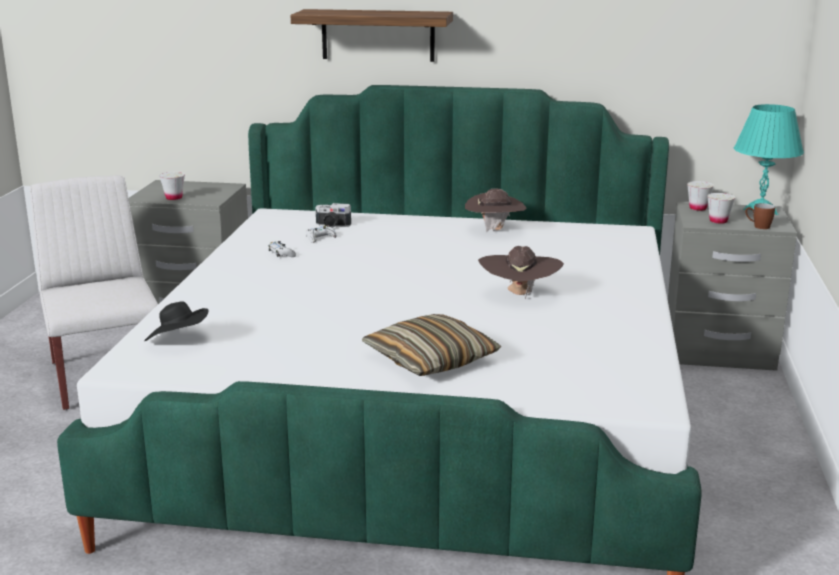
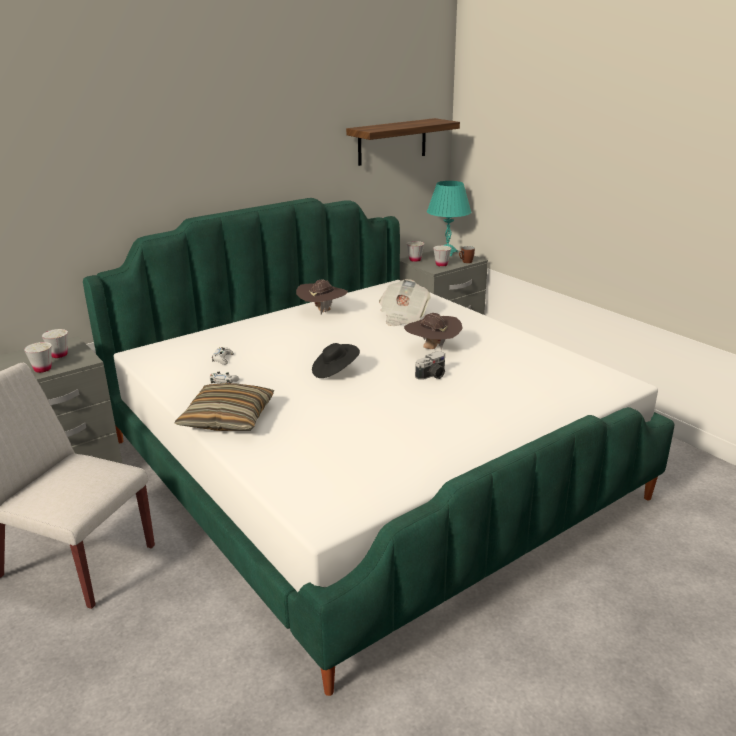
camera: 45 degrees left, 5 degrees up
black hat [144,301,208,341] -> black hat moved to [312,343,360,378]
shelf [291,9,453,62] -> shelf moved to [346,118,460,166]
camera [315,203,351,228] -> camera moved to [415,351,445,380]
pillow [362,314,501,376] -> pillow moved to [174,383,274,431]
none -> white cup [42,329,68,358]
none -> newspaper [379,279,431,326]

